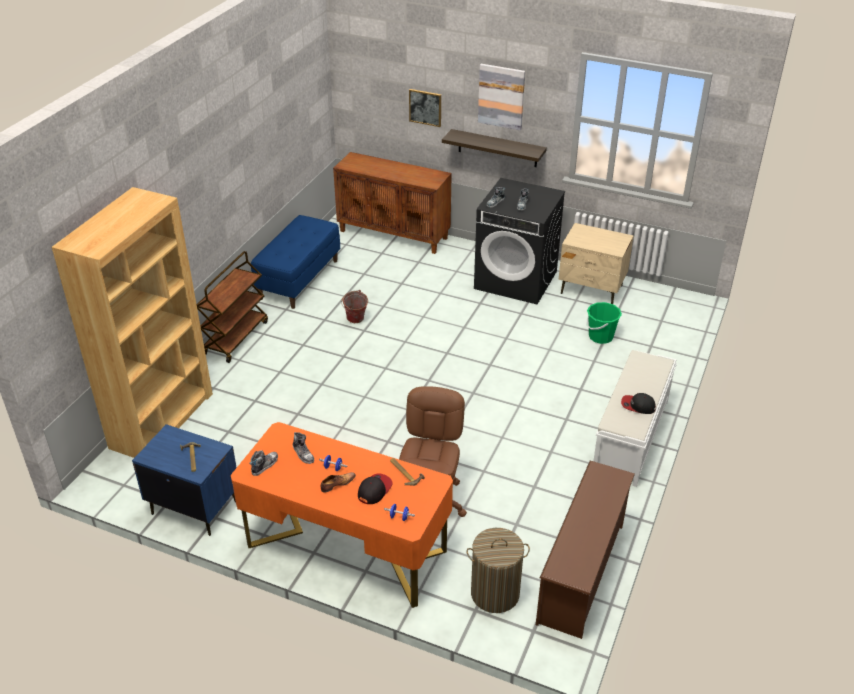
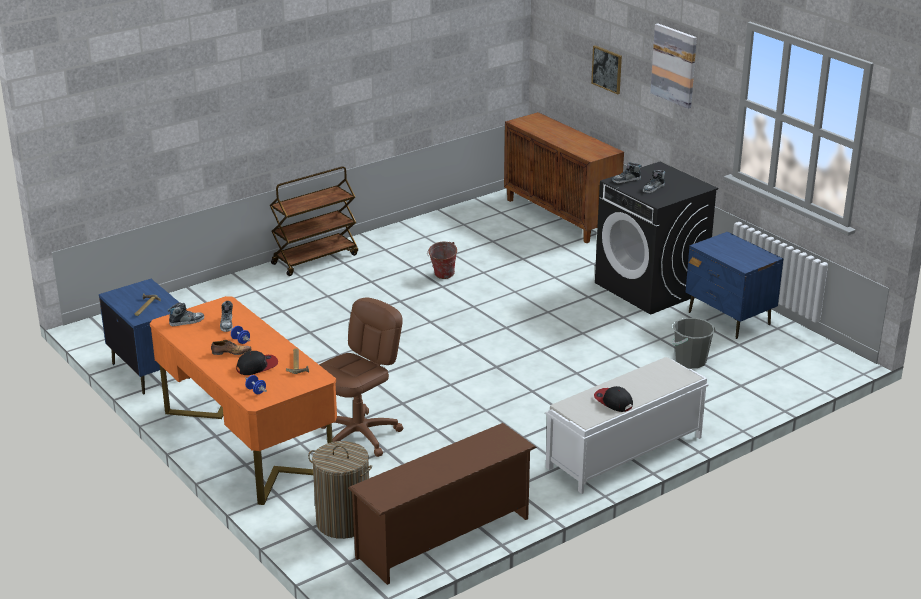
camera: 30 degrees right, 10 degrees down
brown bookcase [52,187,213,458] -> none
blue bench [251,215,340,309] -> none
shelf [442,129,547,167] -> none
beige nightstand [559,223,634,304] -> blue nightstand [686,232,783,339]
green bucket [586,302,622,344] -> grey bucket [672,318,715,368]

